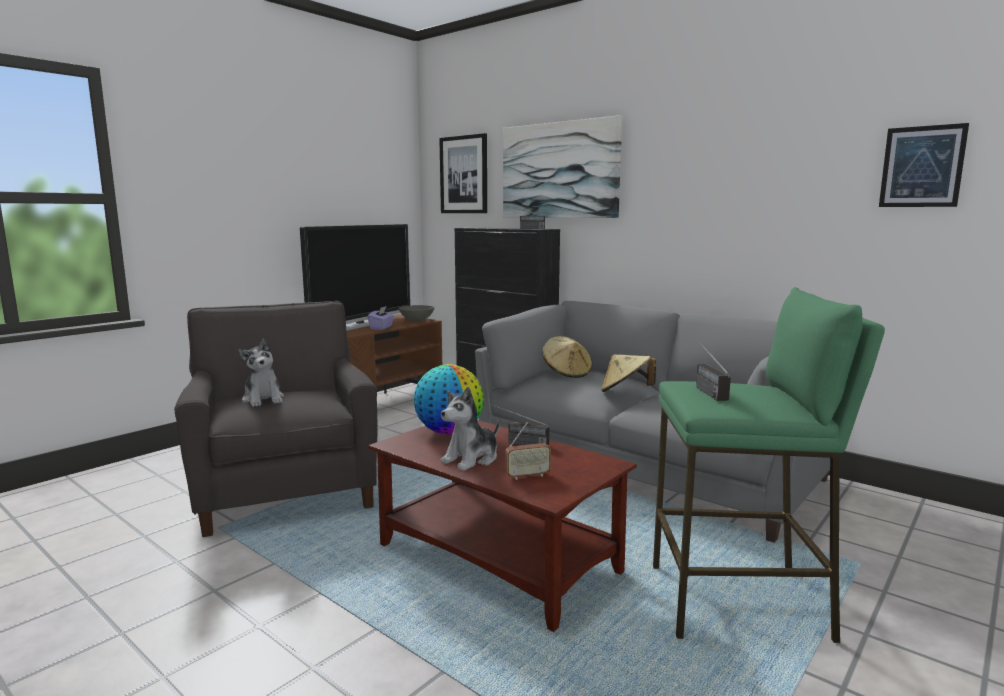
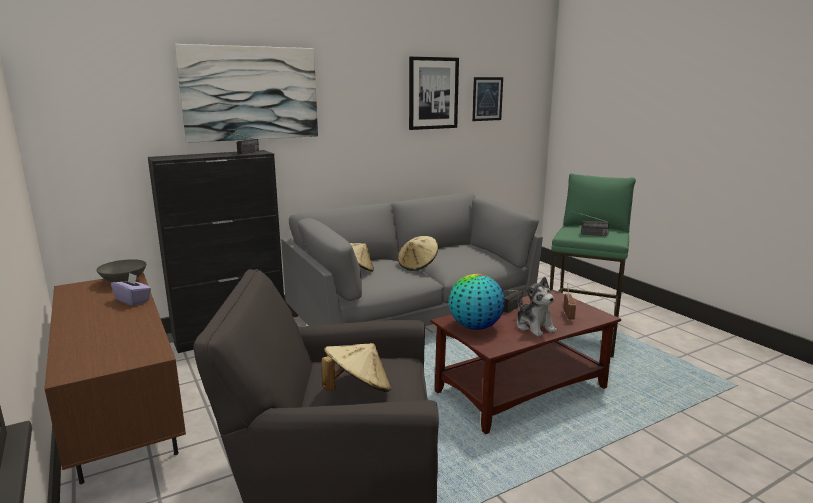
camera: 70 degrees left, 5 degrees up
plush toy [238,338,284,407] -> beige hat [322,343,391,392]
television [300,224,410,331] -> none
picture [439,133,487,213] -> picture moved to [409,56,459,130]

